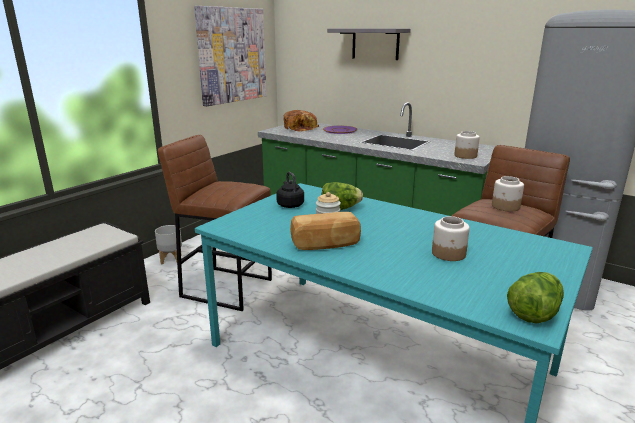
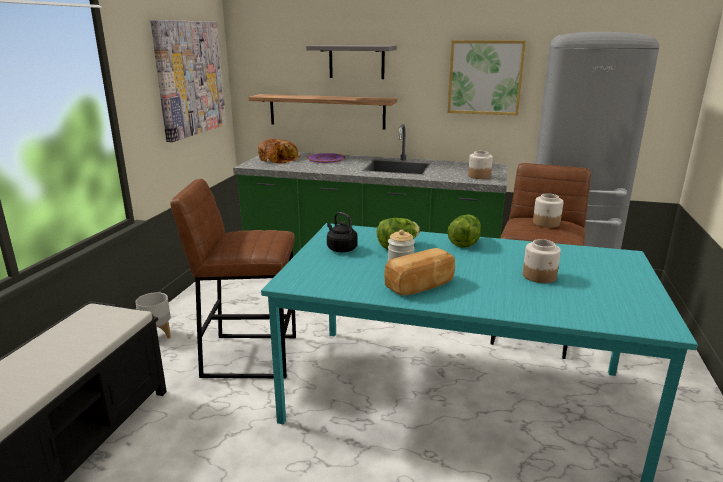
camera: 20 degrees left, 0 degrees up
lettuce [507,272,564,323] -> lettuce moved to [447,215,481,248]
none -> shelf [248,94,397,130]
none -> picture [447,40,526,116]

